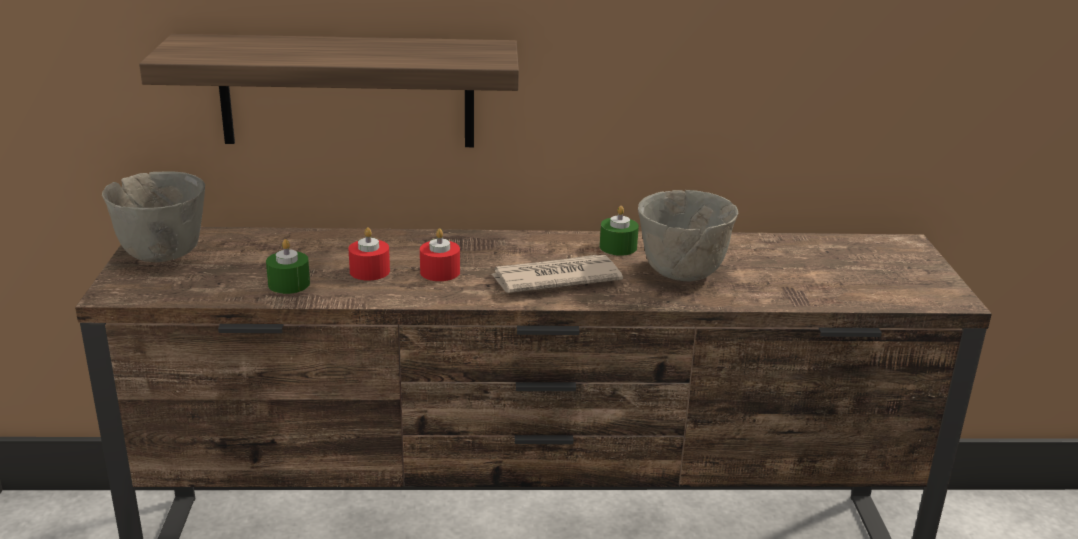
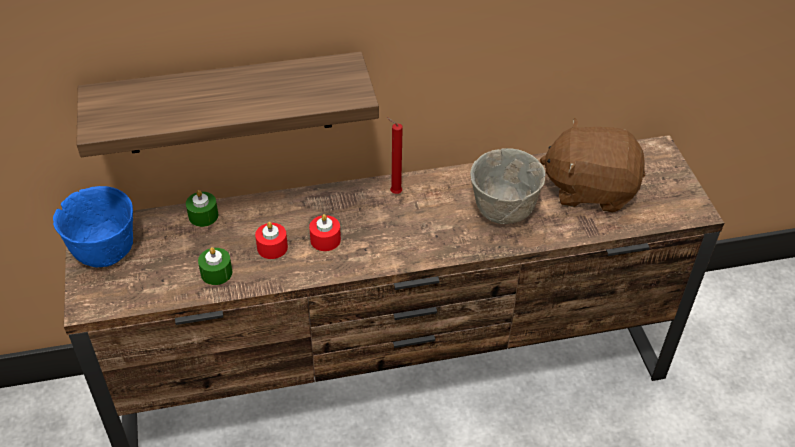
camera: 10 degrees left, 20 degrees up
grey bowl [102,171,205,262] -> blue bowl [53,186,133,267]
newspaper [491,255,623,293] -> none
green candle [600,206,639,256] -> green candle moved to [186,190,218,227]
none -> red candle [386,117,403,194]
none -> brown plush toy [540,118,645,213]

